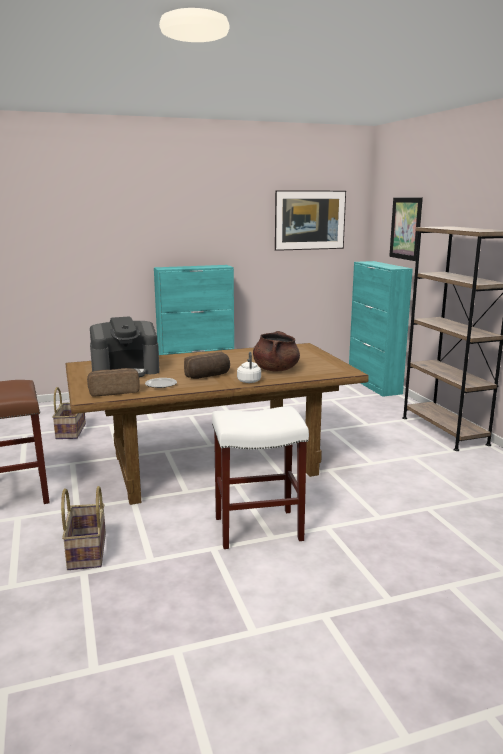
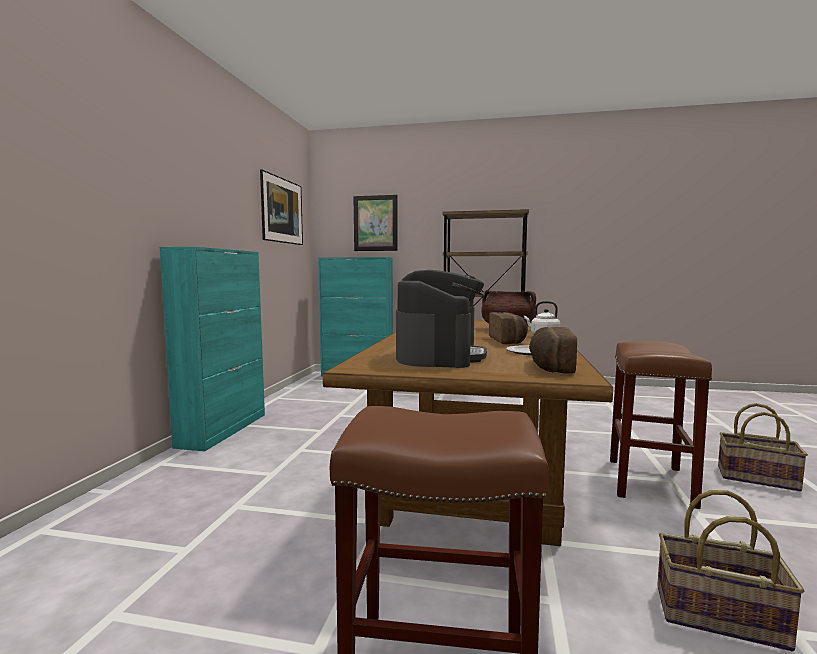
camera: 60 degrees left, 10 degrees down
basket [52,387,86,439] -> basket moved to [718,403,808,491]
white stool [212,406,309,549] -> brown stool [610,341,712,509]

